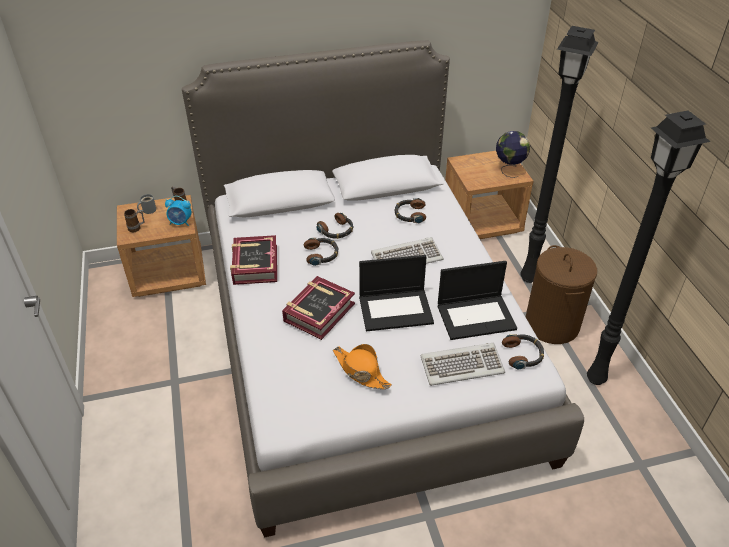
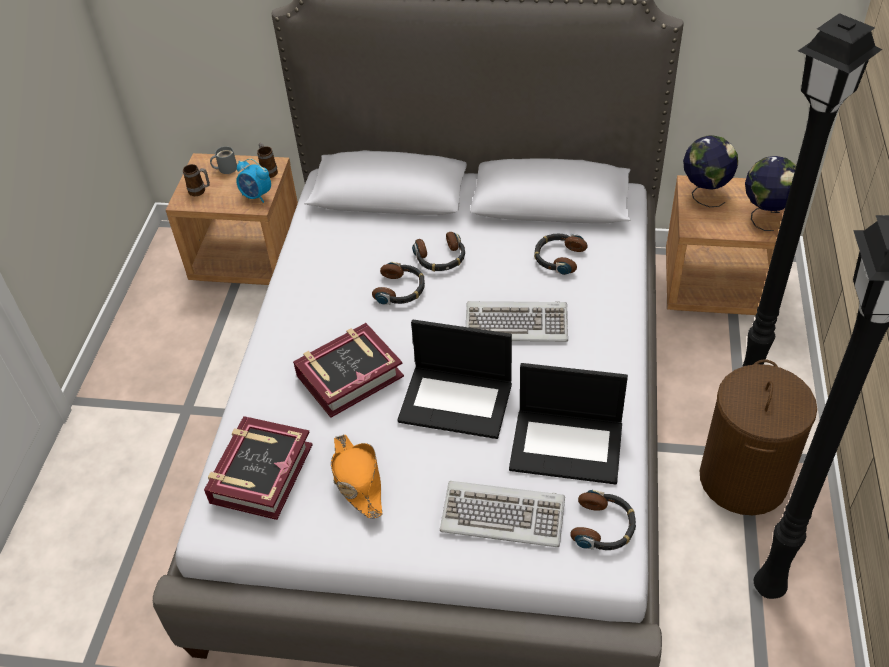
camera: 25 degrees right, 5 degrees up
book [230,235,277,285] -> book moved to [204,416,313,520]
none -> globe [683,135,738,207]

